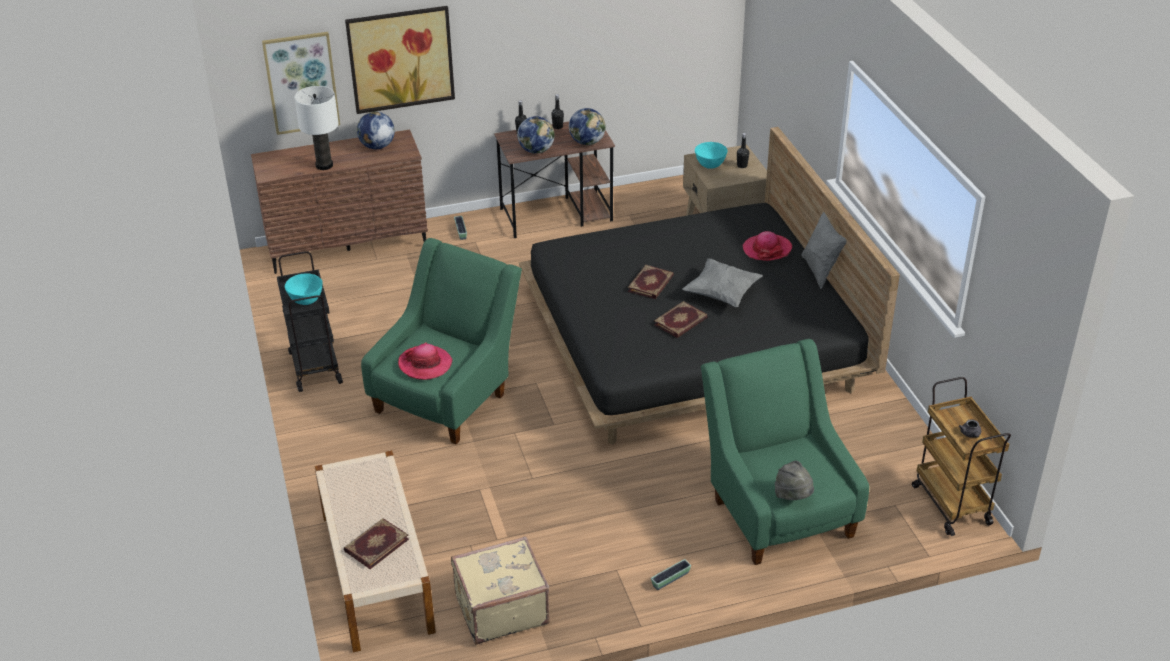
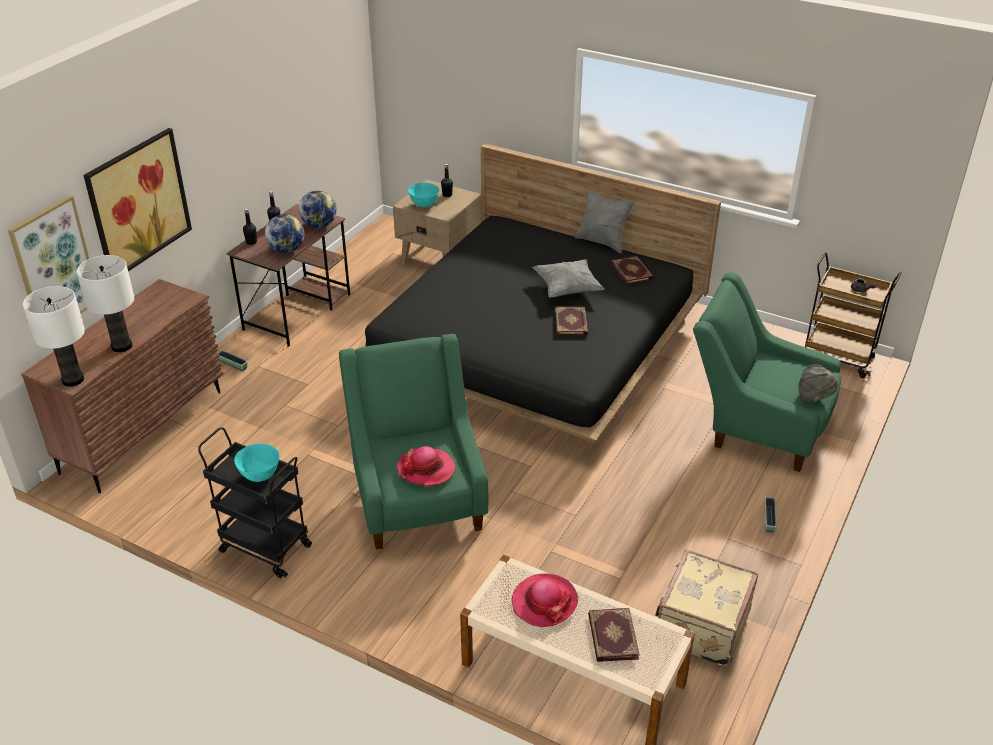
camera: 45 degrees left, 0 degrees up
globe [356,112,395,149] -> none
book [628,265,674,299] -> book moved to [611,256,654,285]
hat [742,231,792,261] -> hat moved to [512,573,579,627]
none -> white table lamp [23,286,85,387]

